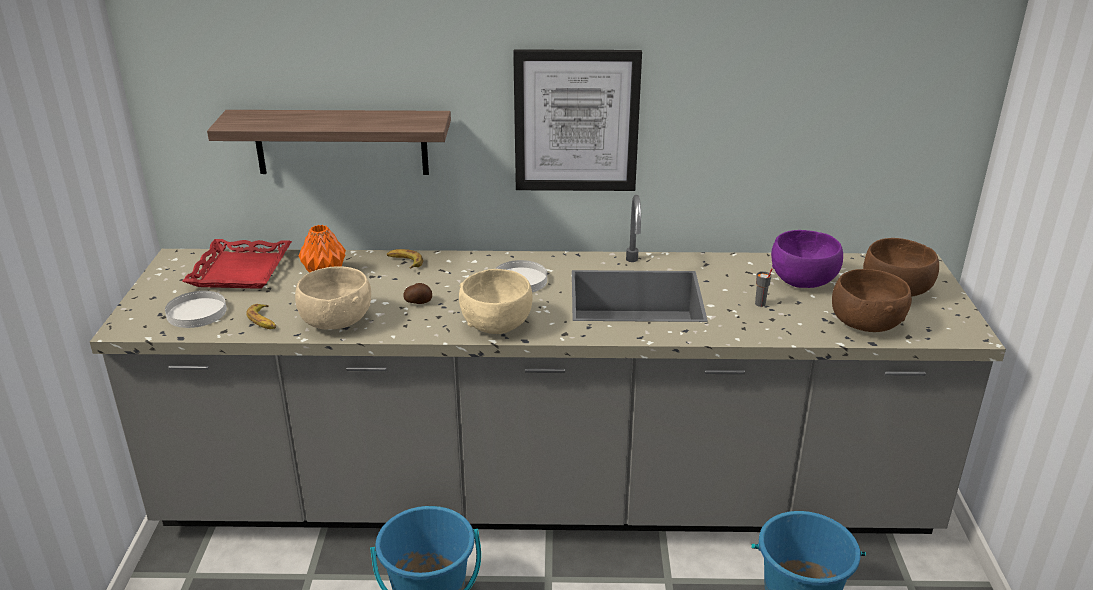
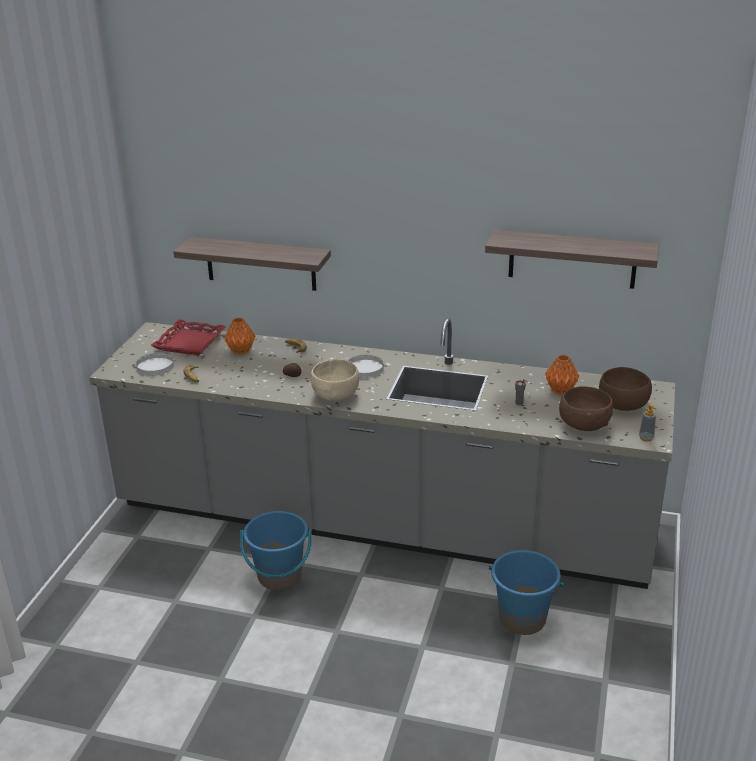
camera: 15 degrees right, 0 degrees up
beige bowl [295,266,371,330] -> none
picture [513,49,642,191] -> none
purple bowl [771,230,843,288] -> orange vase [545,355,579,395]
none -> shelf [485,230,659,289]
none -> soap dispenser [639,403,657,442]

